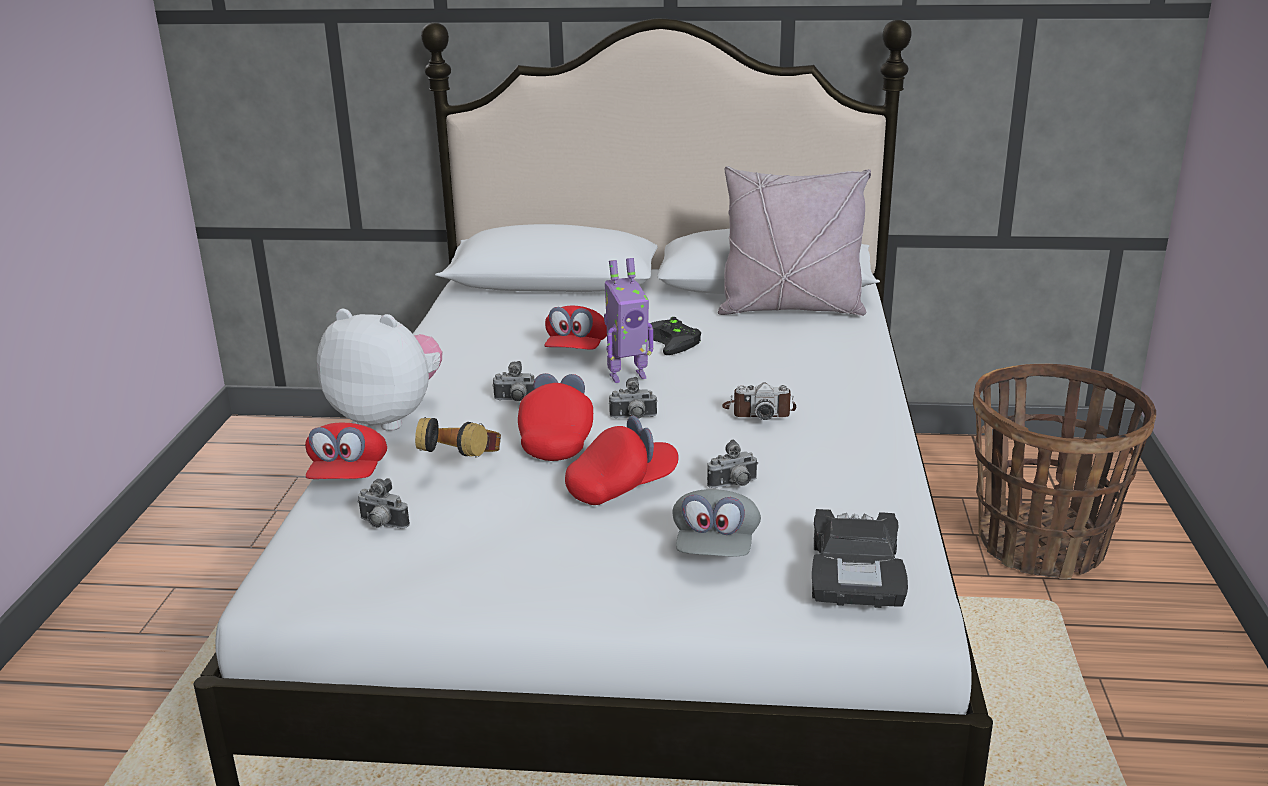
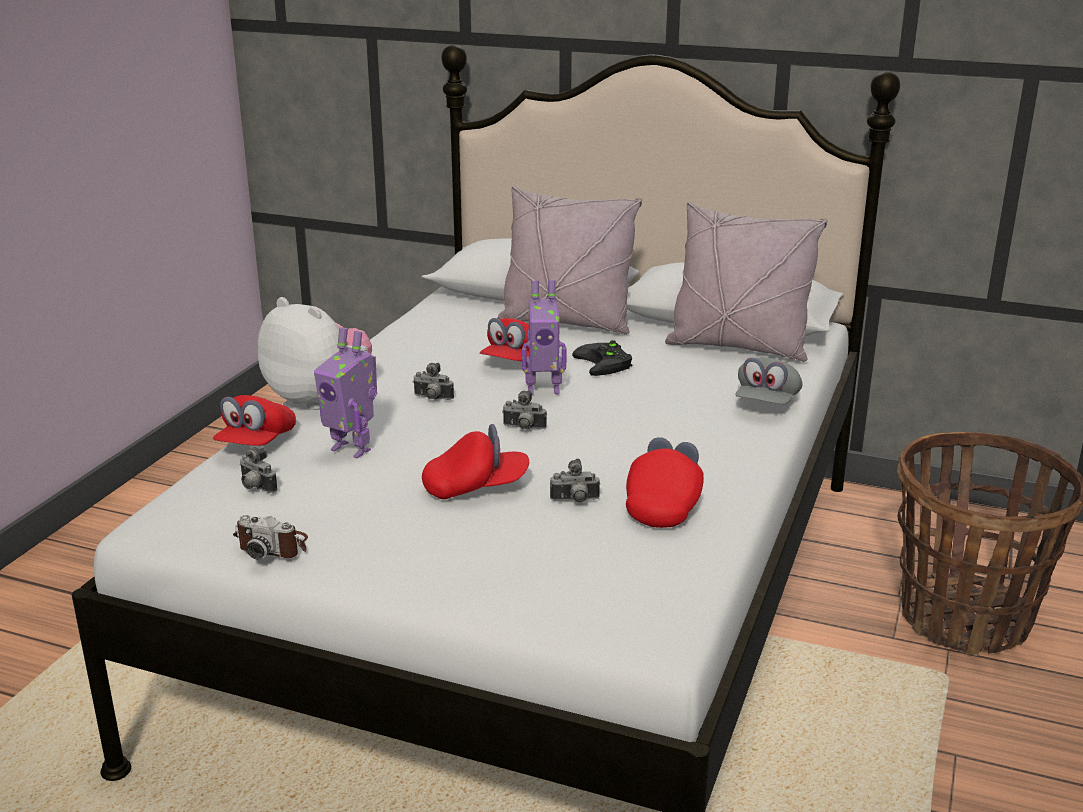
camera: 15 degrees right, 0 degrees up
headphones [415,417,501,457] -> toy robot [314,327,377,459]
red cap [518,373,593,461] -> red cap moved to [626,437,704,528]
grey cap [673,489,761,556] -> grey cap moved to [735,357,802,404]
camera [722,383,796,420] -> camera moved to [233,515,308,559]
black toy car [812,509,908,608] -> none
none -> purple pillow [497,186,642,335]

